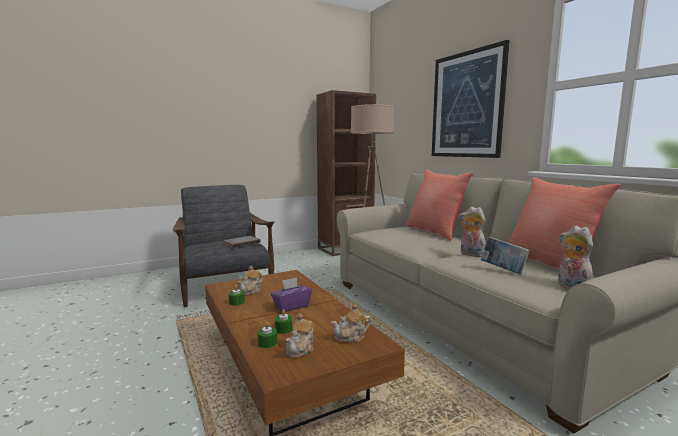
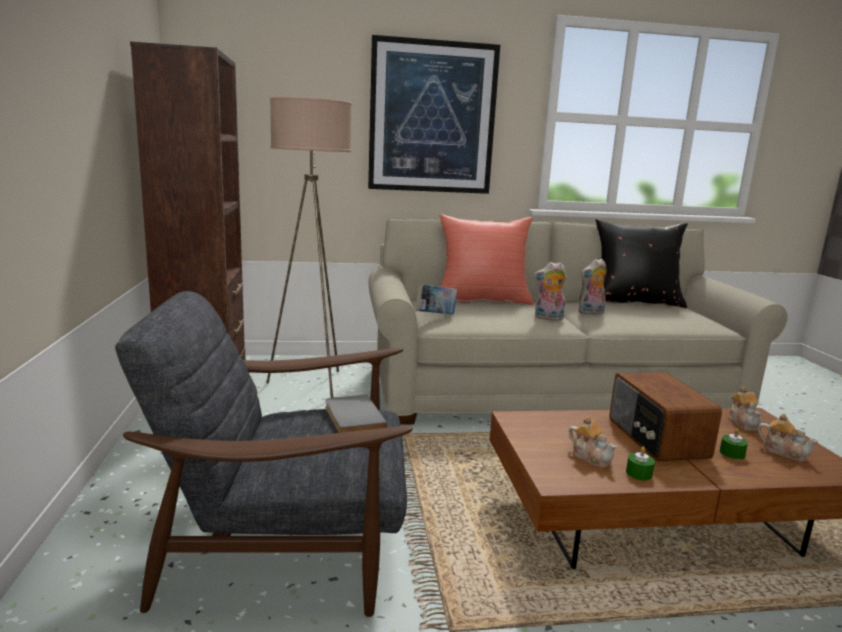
camera: 70 degrees left, 5 degrees up
green candle [257,322,277,348] -> none
purple tissue box [271,277,312,312] -> radio [609,372,722,461]
book [481,237,530,275] -> book moved to [416,284,457,315]
red pillow [508,177,621,269] -> black pillow [595,219,688,308]
plush toy [558,225,593,289] -> plush toy moved to [534,262,567,320]

